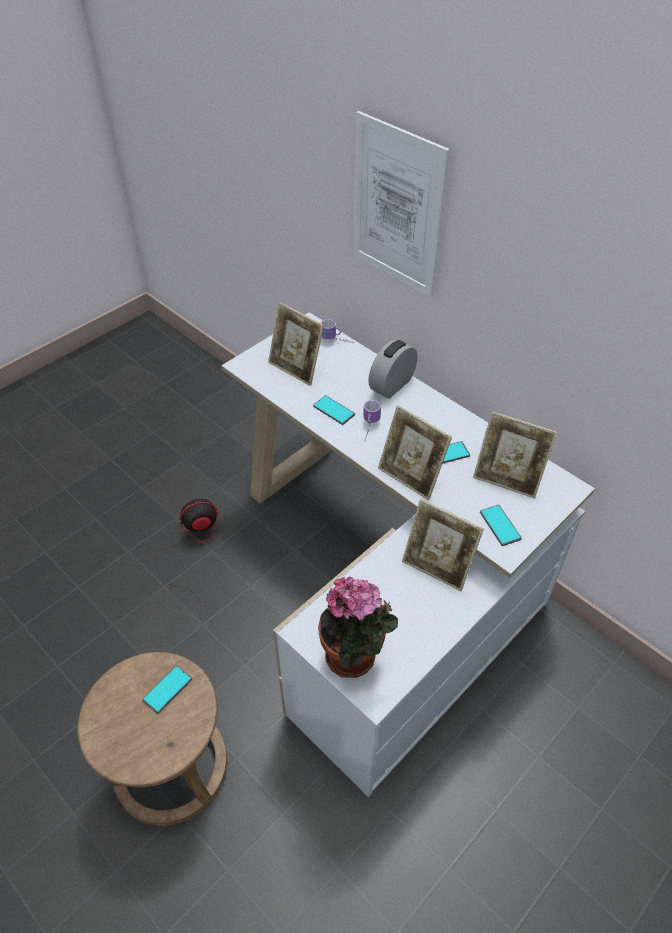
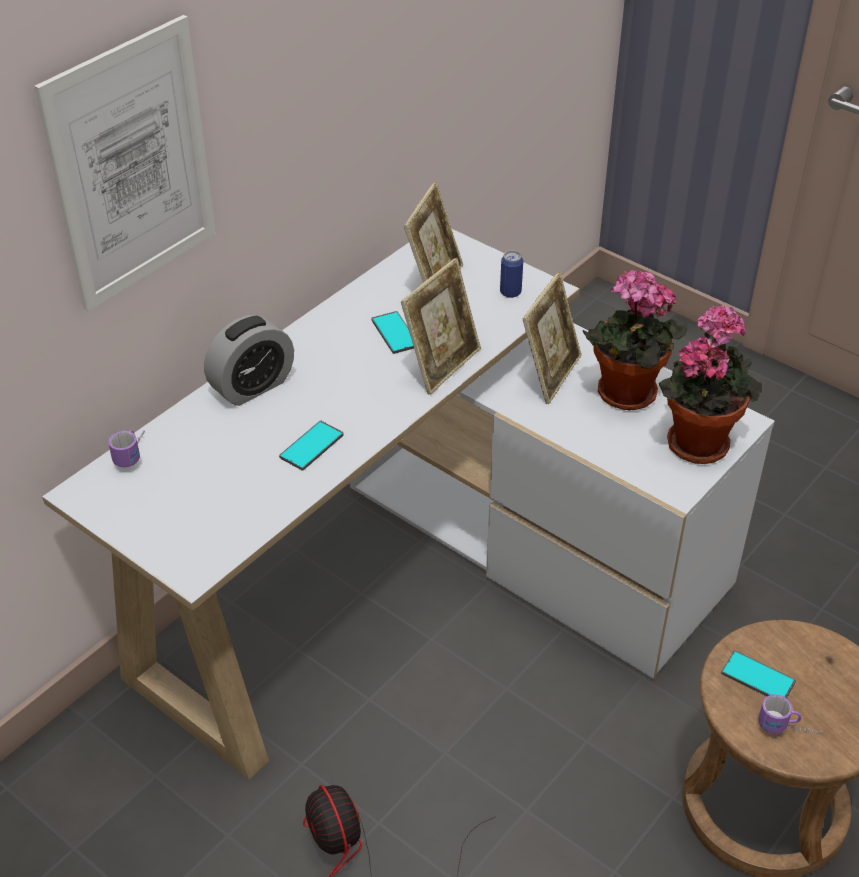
camera: 95 degrees left, 5 degrees down
picture frame [268,302,324,386] -> none
mug [363,400,381,439] -> mug moved to [758,694,823,734]
alarm clock [368,339,417,399] -> alarm clock turned 75 degrees counterclockwise [204,315,294,406]
phone [480,505,522,546] -> can [500,250,523,298]
none -> potted plant [583,269,687,411]

